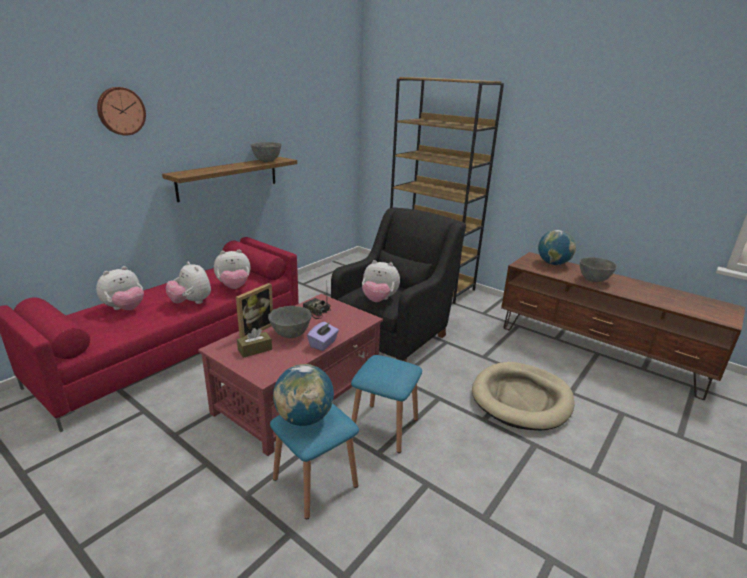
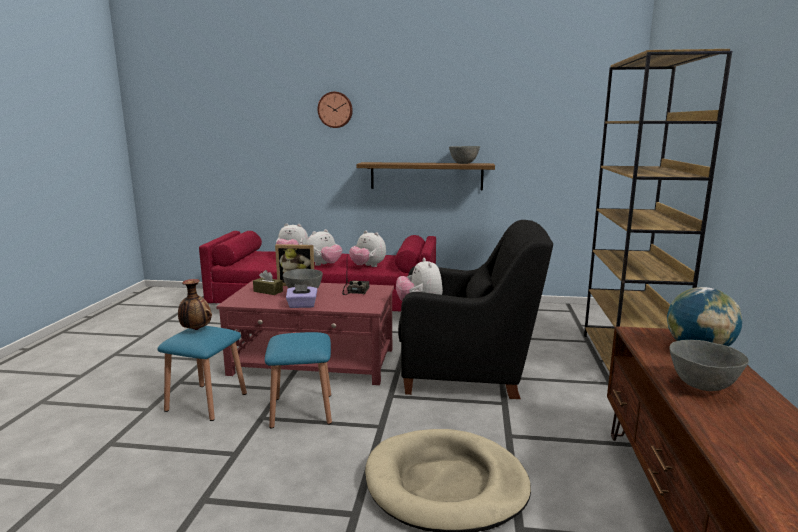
camera: 60 degrees right, 10 degrees down
plush toy [166,262,211,304] -> plush toy turned 150 degrees counterclockwise [306,229,342,266]
globe [273,364,334,426] -> vase [178,279,212,330]

